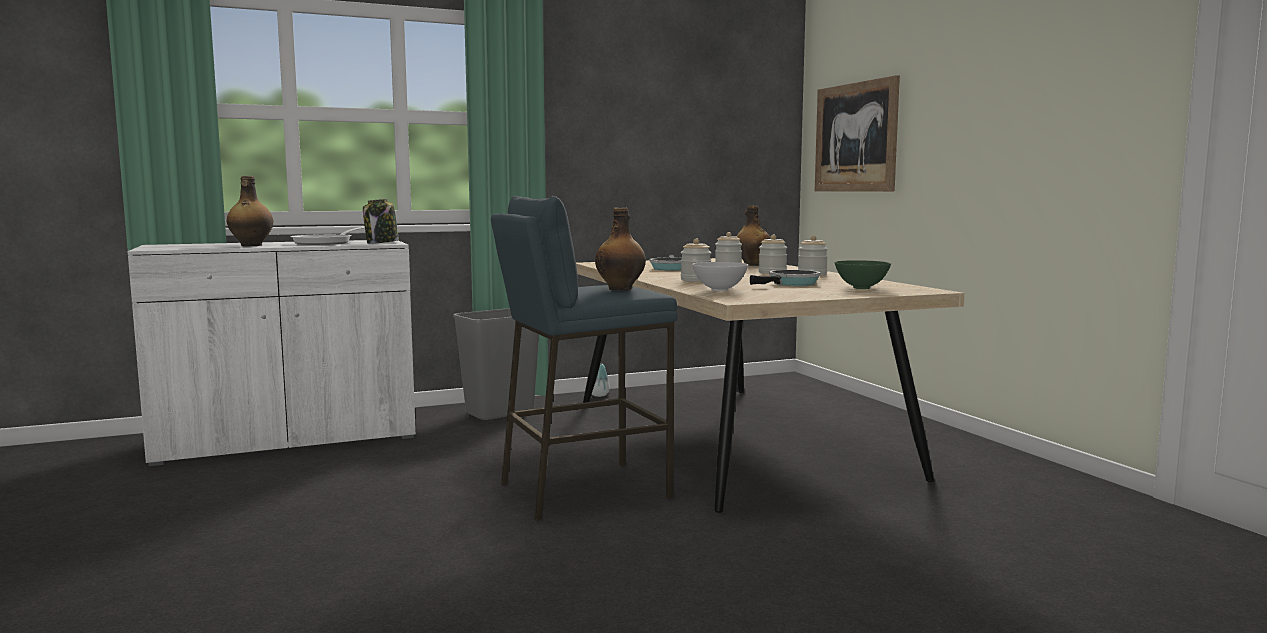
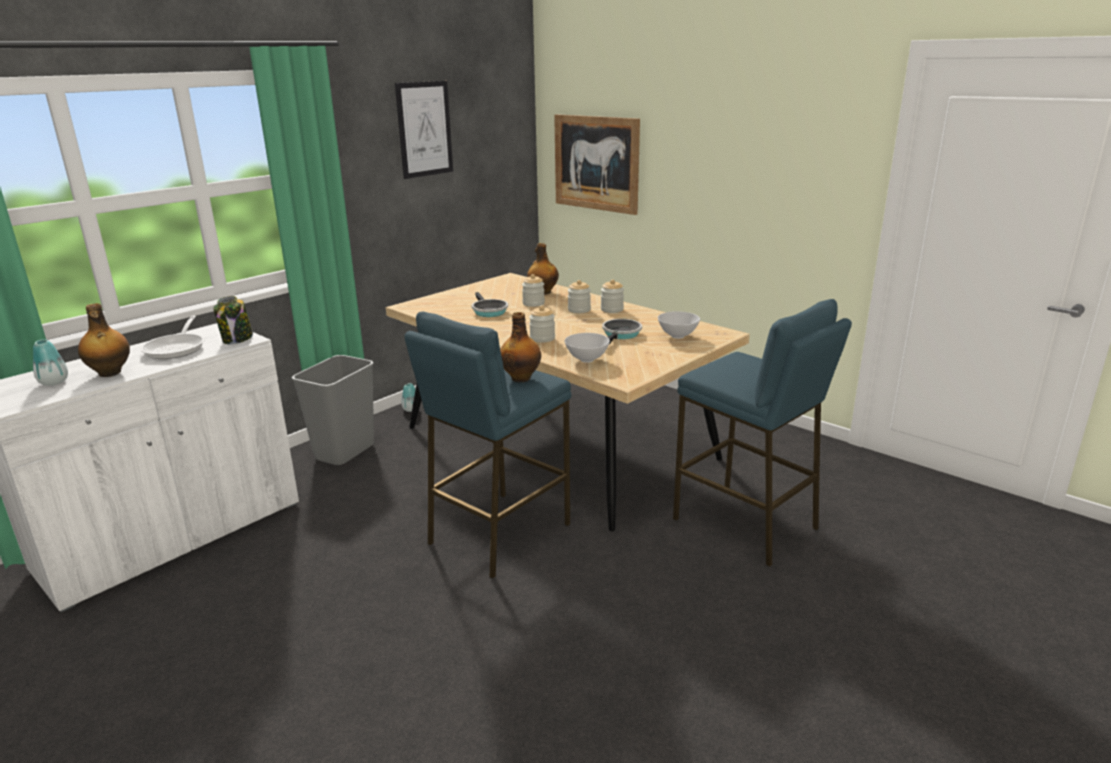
camera: 25 degrees left, 15 degrees up
green bowl [835,260,891,289] -> white bowl [658,311,700,339]
none -> vase [33,339,68,386]
none -> picture [395,81,453,179]
none -> blue stool [673,299,852,567]

